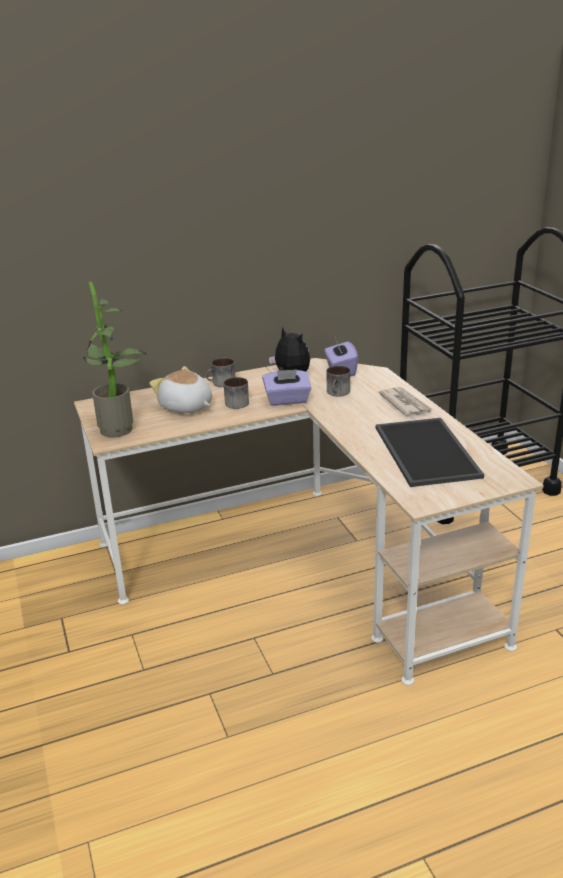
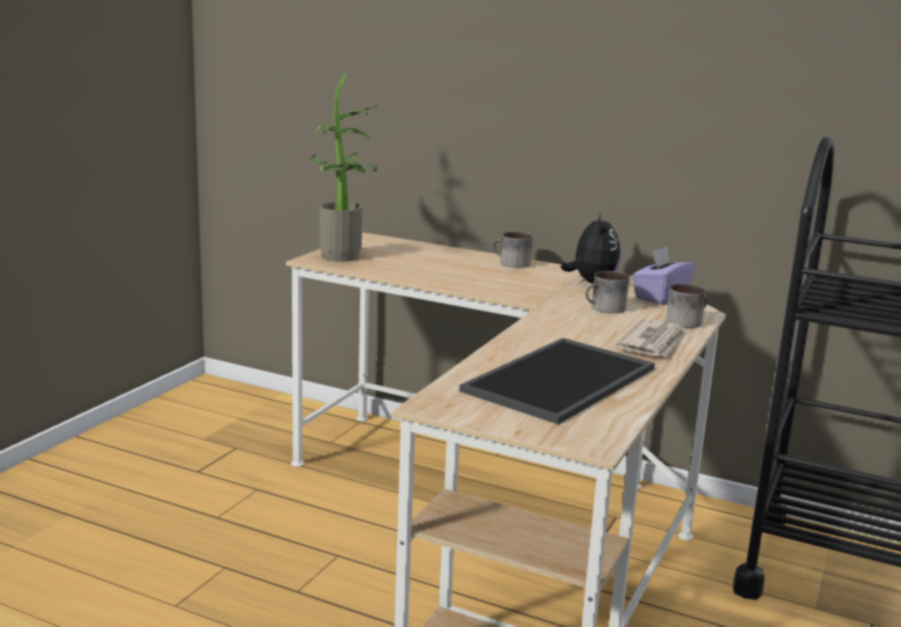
camera: 45 degrees right, 10 degrees down
plush toy [149,366,212,413] -> none
mug [224,377,249,409] -> mug moved to [666,284,708,328]
purple tissue box [262,369,311,406] -> none

